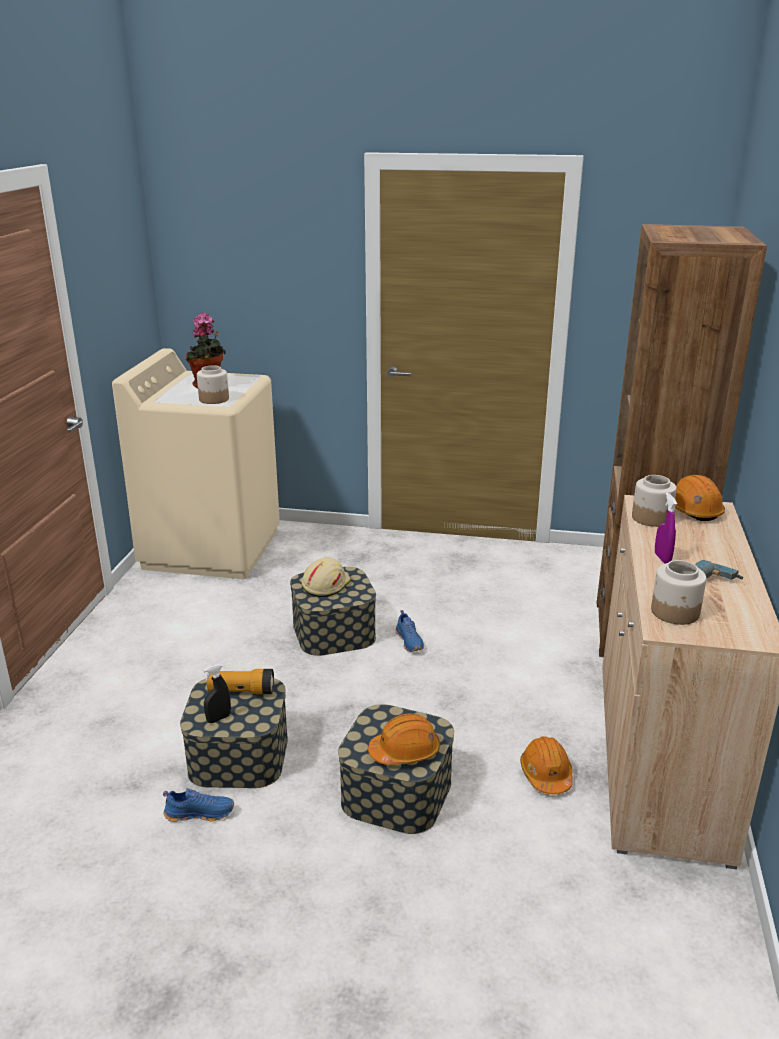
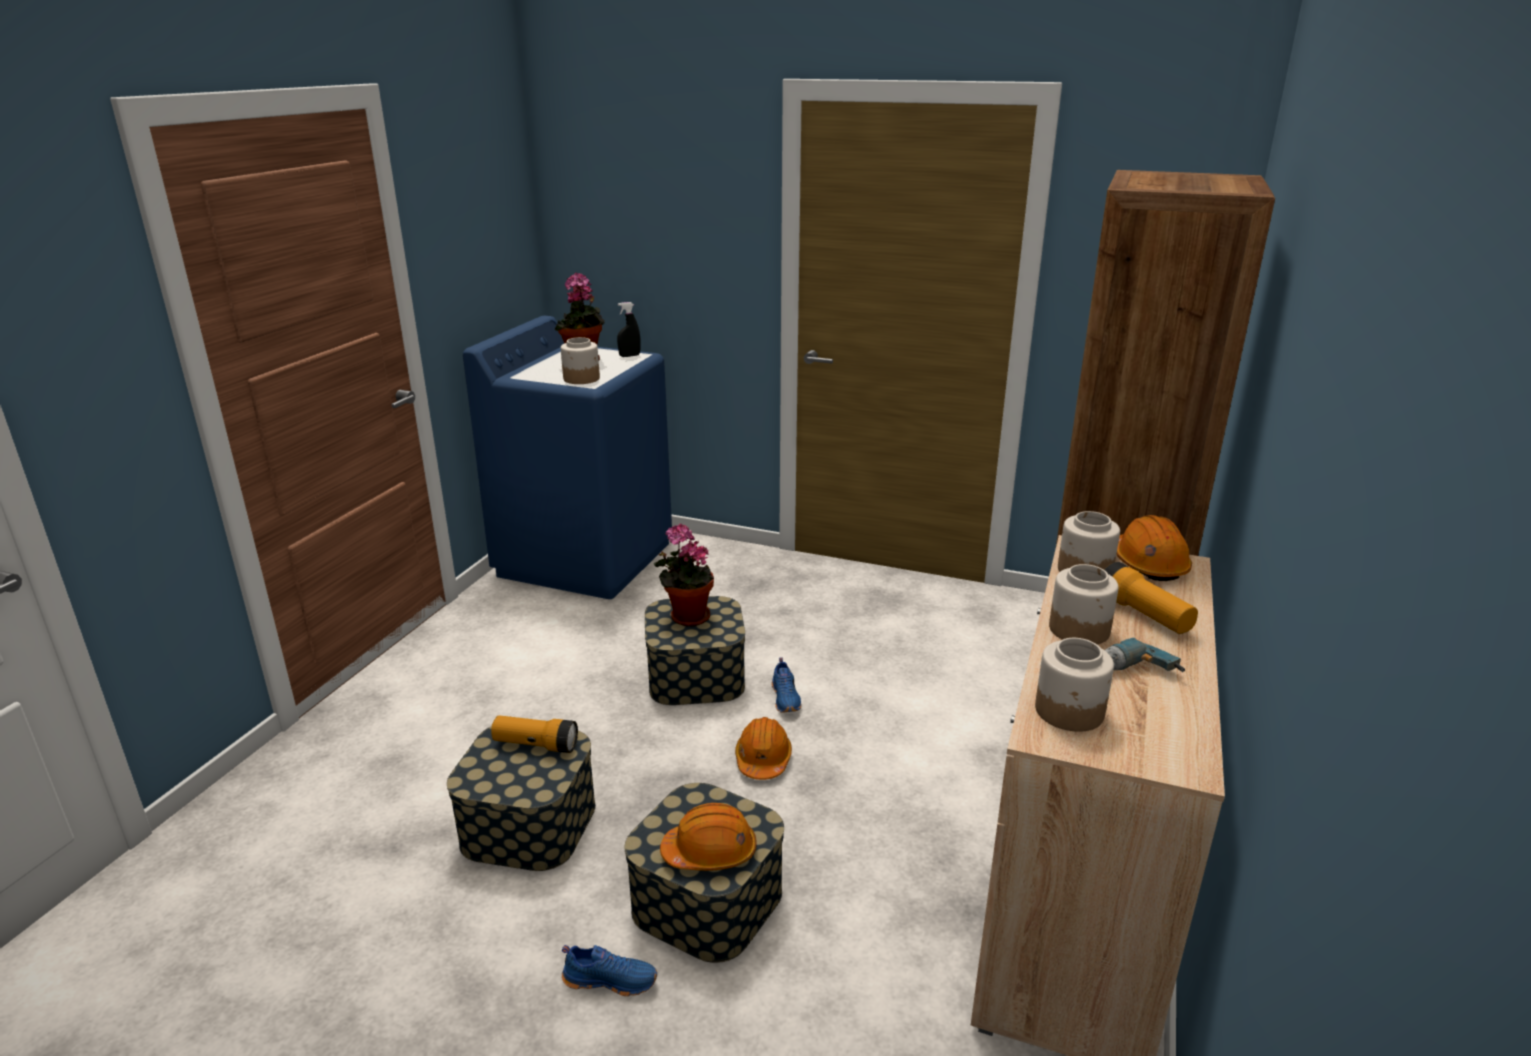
camera: 10 degrees right, 0 degrees up
beige washing machine [112,348,280,579] -> blue washing machine [463,316,672,599]
blue shoe [163,788,234,822] -> blue shoe moved to [562,945,657,996]
black spray bottle [203,664,231,723] -> black spray bottle moved to [617,302,641,357]
beige hard hat [301,557,351,597] -> potted plant [654,524,714,626]
orange hard hat [520,736,573,794] -> orange hard hat moved to [735,717,792,780]
purple spray bottle [655,492,677,564] -> jar [1049,564,1119,644]
none -> flashlight [1105,562,1198,634]

